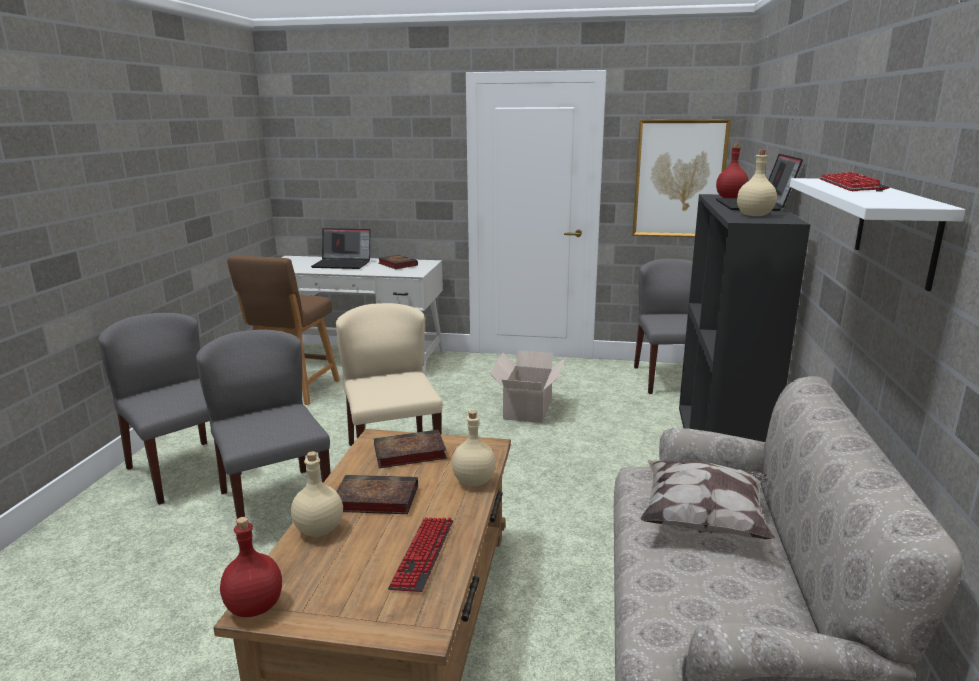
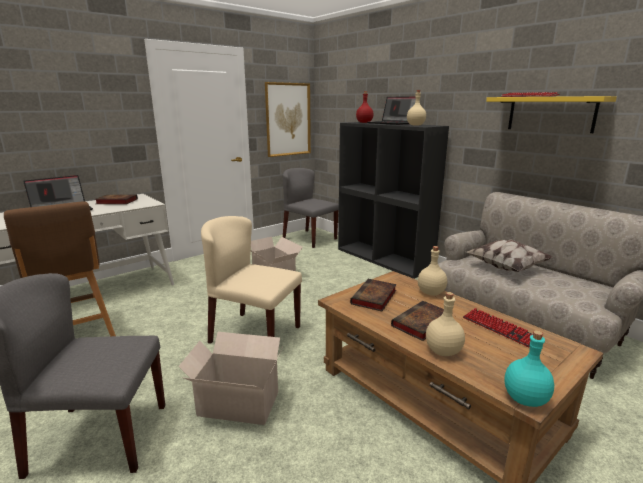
camera: 50 degrees left, 0 degrees up
grey chair [196,329,330,519] -> cardboard box [178,332,283,425]
red bottle [220,517,282,617] -> turquoise bottle [505,330,554,407]
white shelf [790,178,965,291] -> yellow shelf [486,96,617,133]

